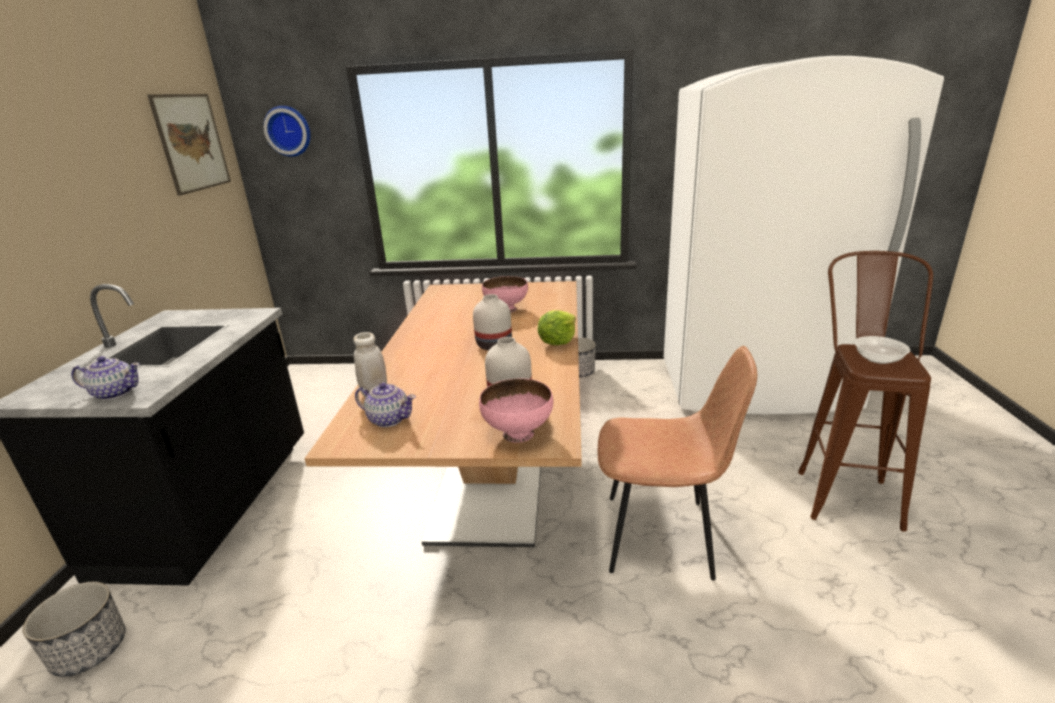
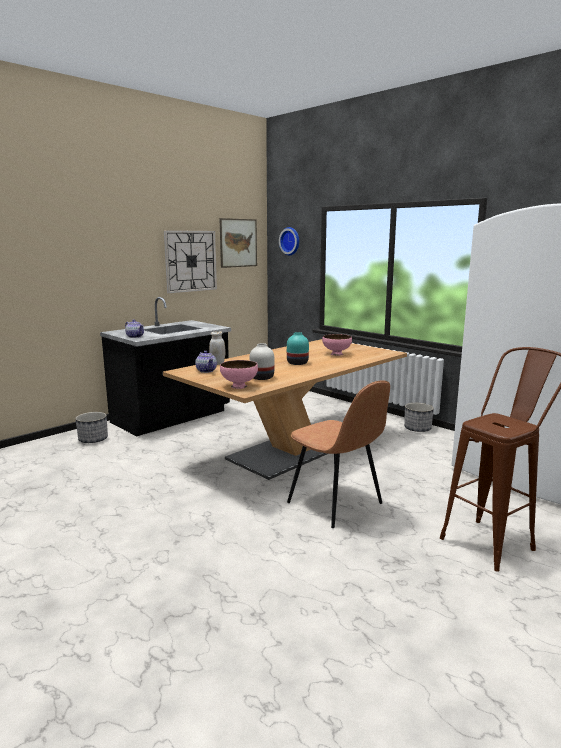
camera: 40 degrees right, 10 degrees down
white vase [473,294,512,350] -> turquoise vase [287,332,309,365]
lettuce [538,310,576,345] -> none
bowl [854,336,910,364] -> none
none -> wall clock [164,230,217,293]

